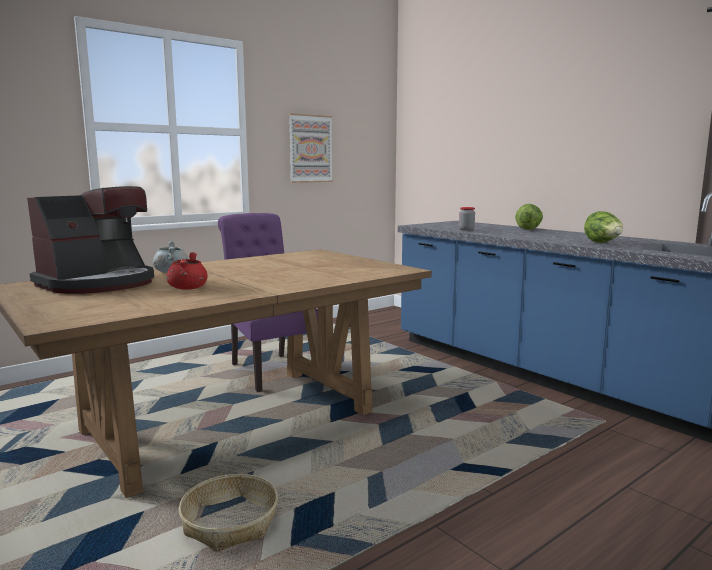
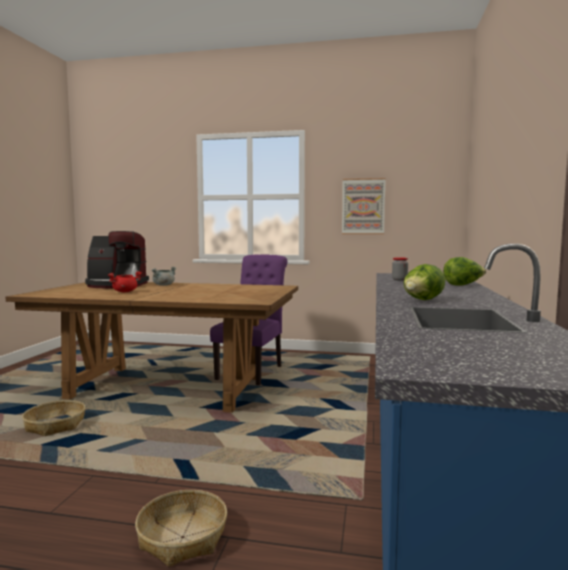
camera: 50 degrees right, 5 degrees down
none -> basket [135,490,227,567]

